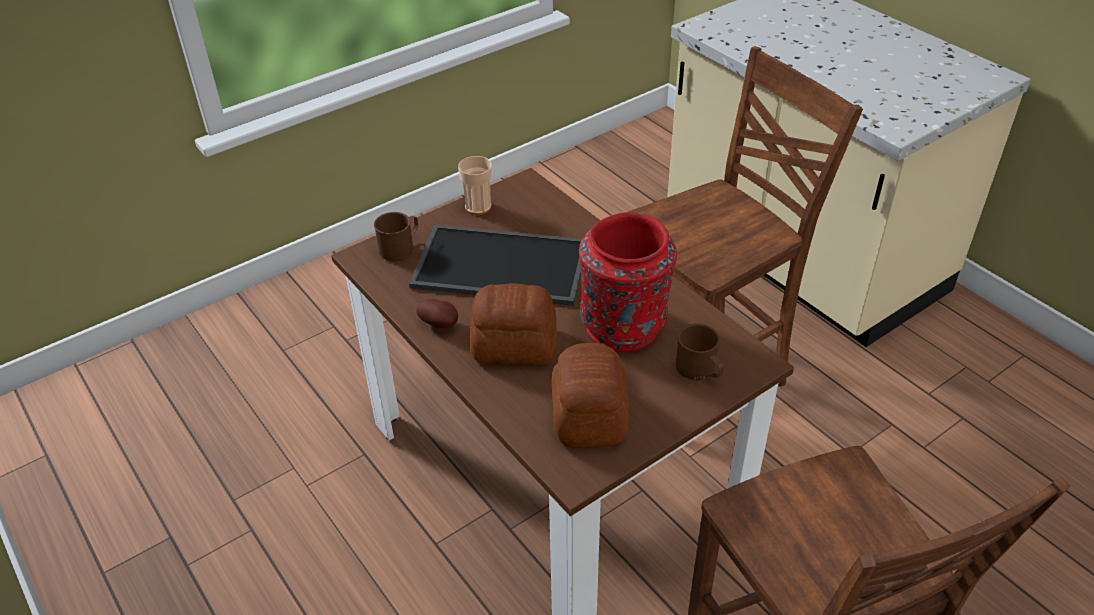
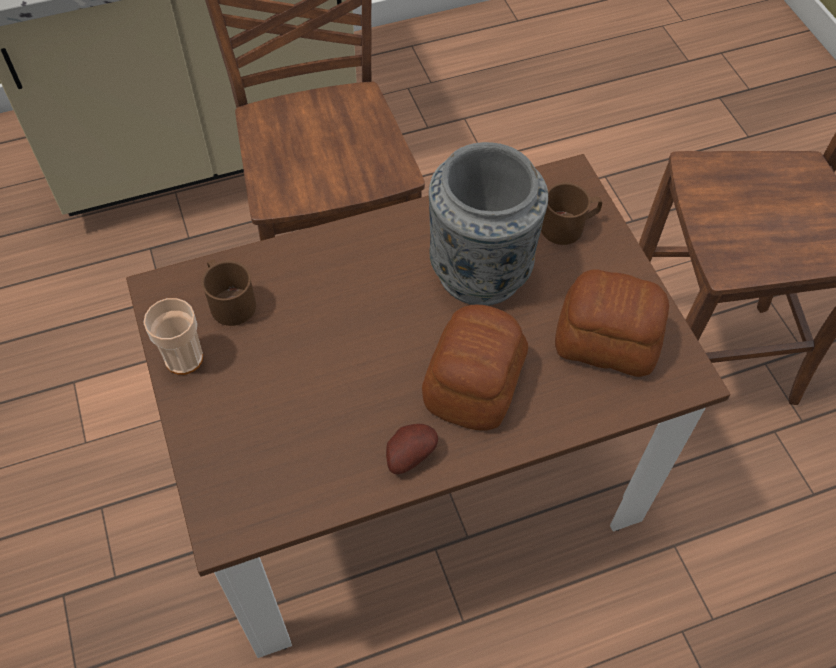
camera: 75 degrees left, 15 degrees up
brown mug [374,212,418,261] -> brown mug moved to [201,260,256,326]
tray [409,224,582,306] -> none
red vase [579,212,677,352] -> grey vase [429,142,548,306]

